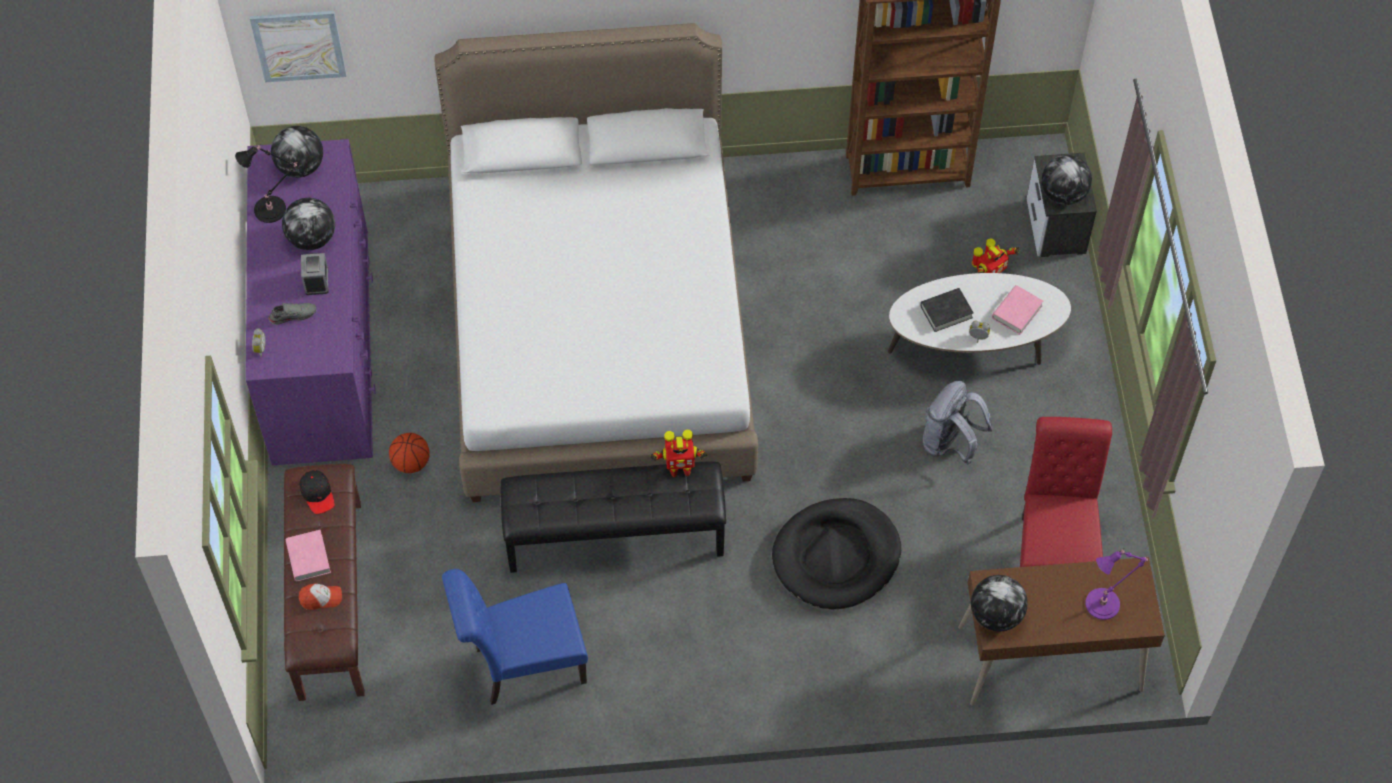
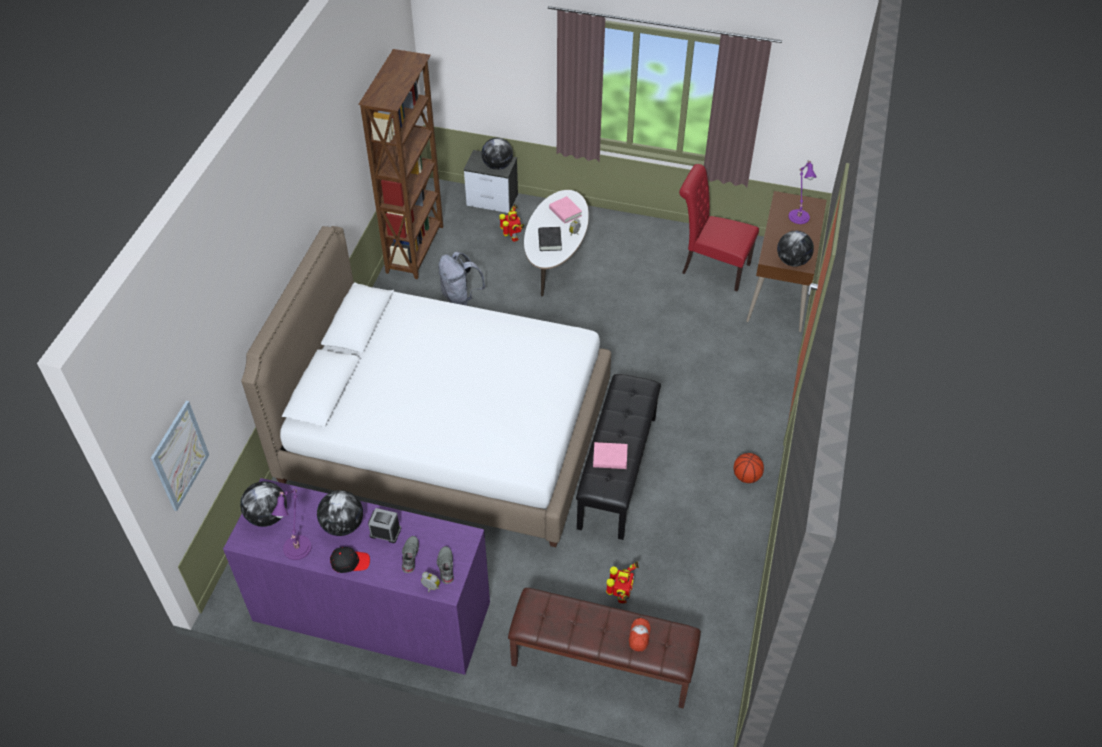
camera: 70 degrees left, 10 degrees down
black table lamp [235,144,297,223] -> purple table lamp [271,489,312,560]
pink book [286,530,331,581] -> pink book moved to [593,442,628,469]
black cap [299,470,334,514] -> black cap moved to [330,547,370,573]
basketball [389,433,430,473] -> basketball moved to [734,453,764,483]
blue chair [442,569,588,705] -> none
toy robot [649,430,707,477] -> toy robot moved to [606,561,639,604]
black dog bed [772,498,901,610] -> none
grey backpack [923,381,993,464] -> grey backpack moved to [438,251,486,306]
none -> grey shoe [437,546,454,584]

